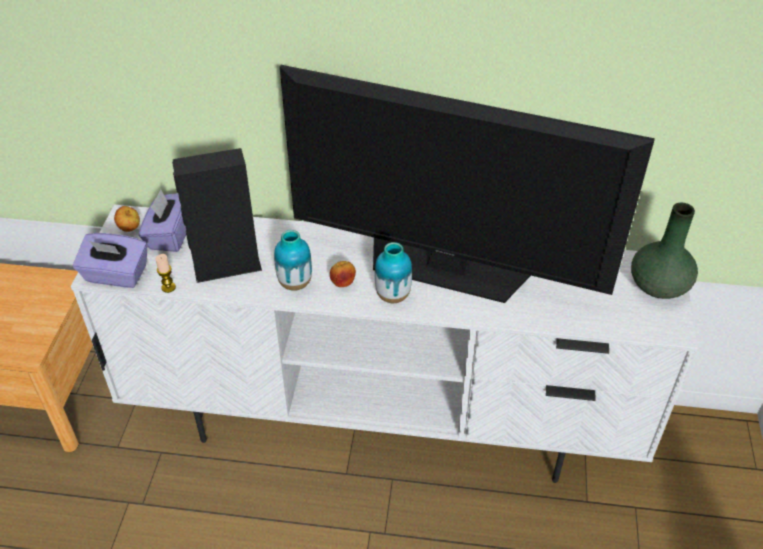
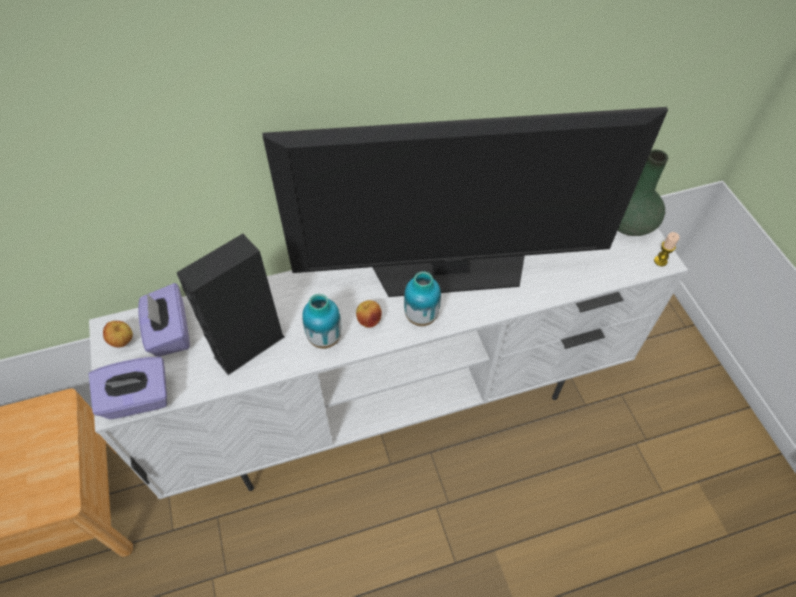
camera: 25 degrees left, 10 degrees up
candle [156,254,176,293] -> candle moved to [654,232,680,266]

